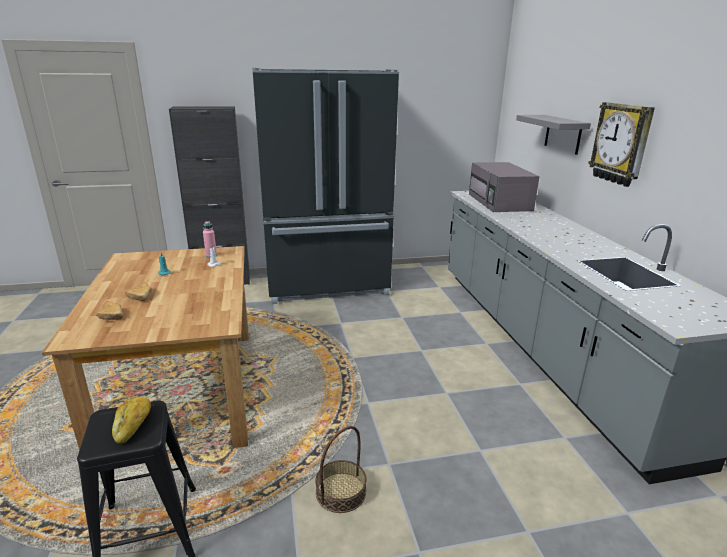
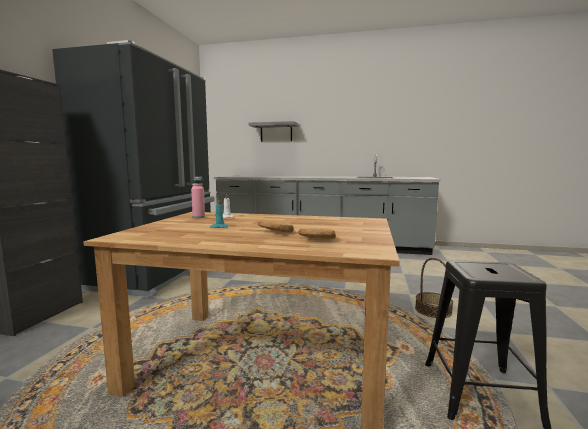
camera: 65 degrees left, 15 degrees down
bread [112,397,151,444] -> none
grey microwave [469,162,540,213] -> none
wall clock [588,102,655,187] -> none

